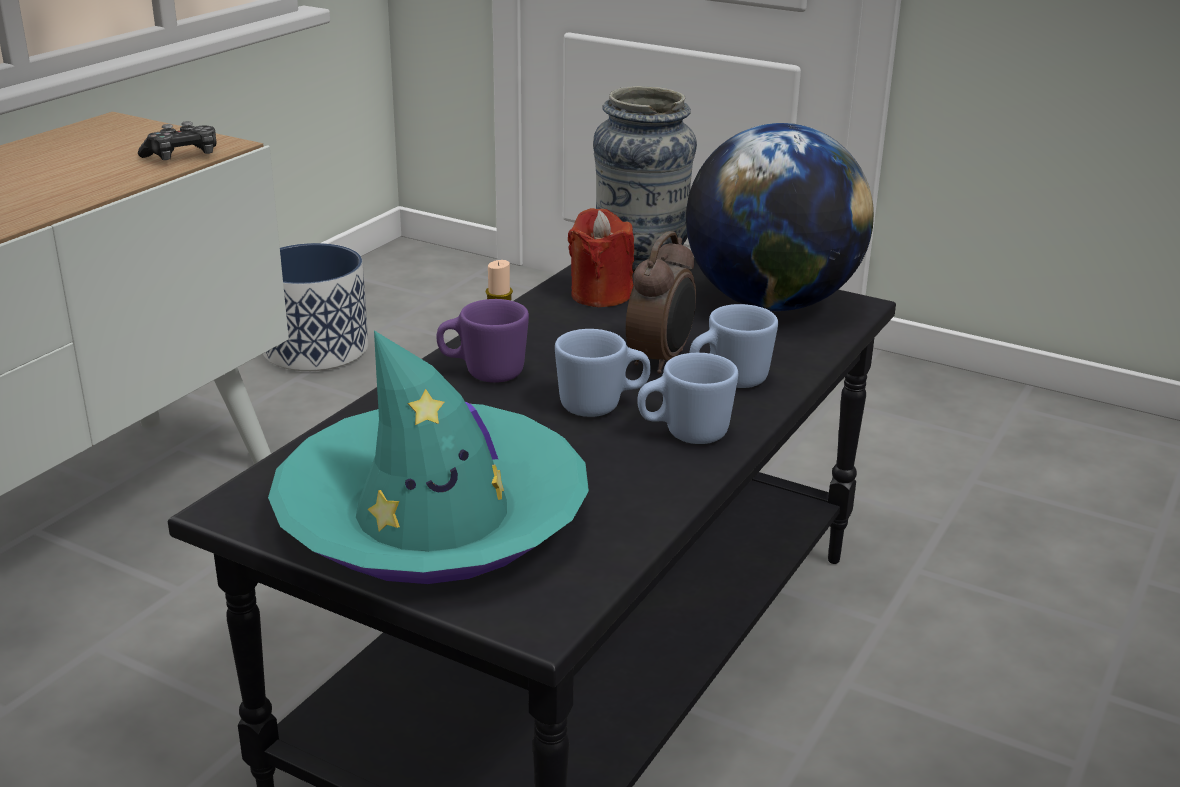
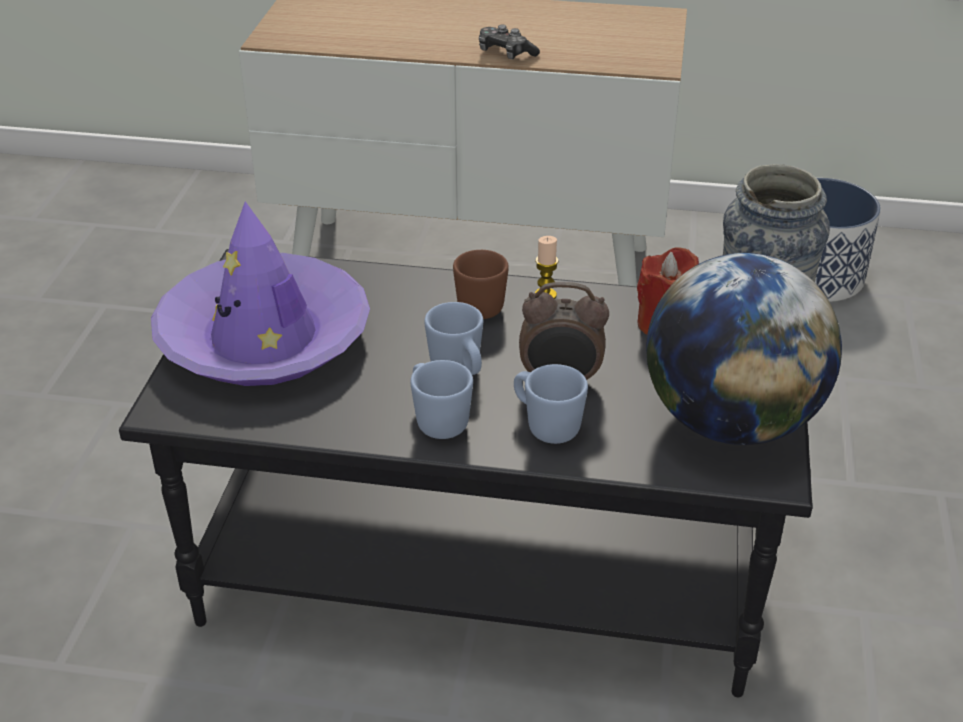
camera: 70 degrees right, 10 degrees up
game controller [138,121,216,160] -> game controller moved to [479,24,540,59]
turquoise hat [268,331,589,584] -> purple hat [151,201,370,386]
purple mug [436,299,529,383] -> brown mug [453,250,509,319]

